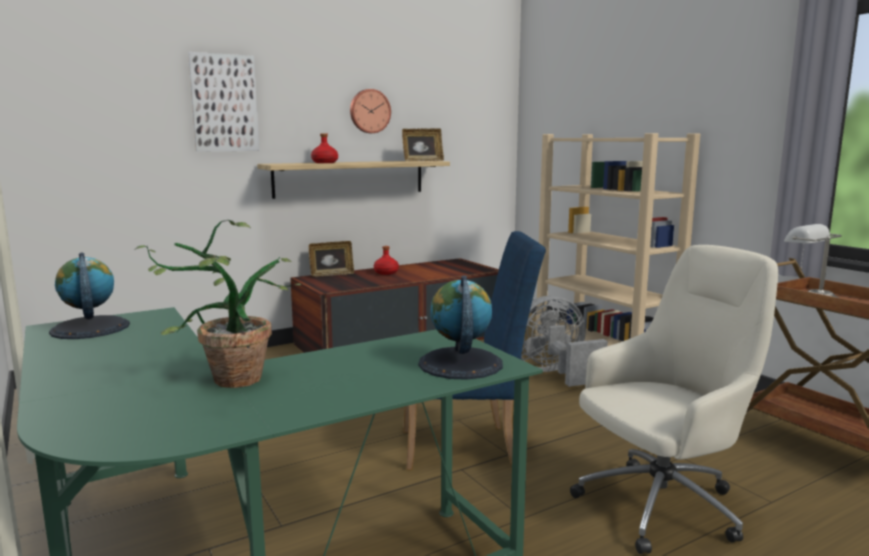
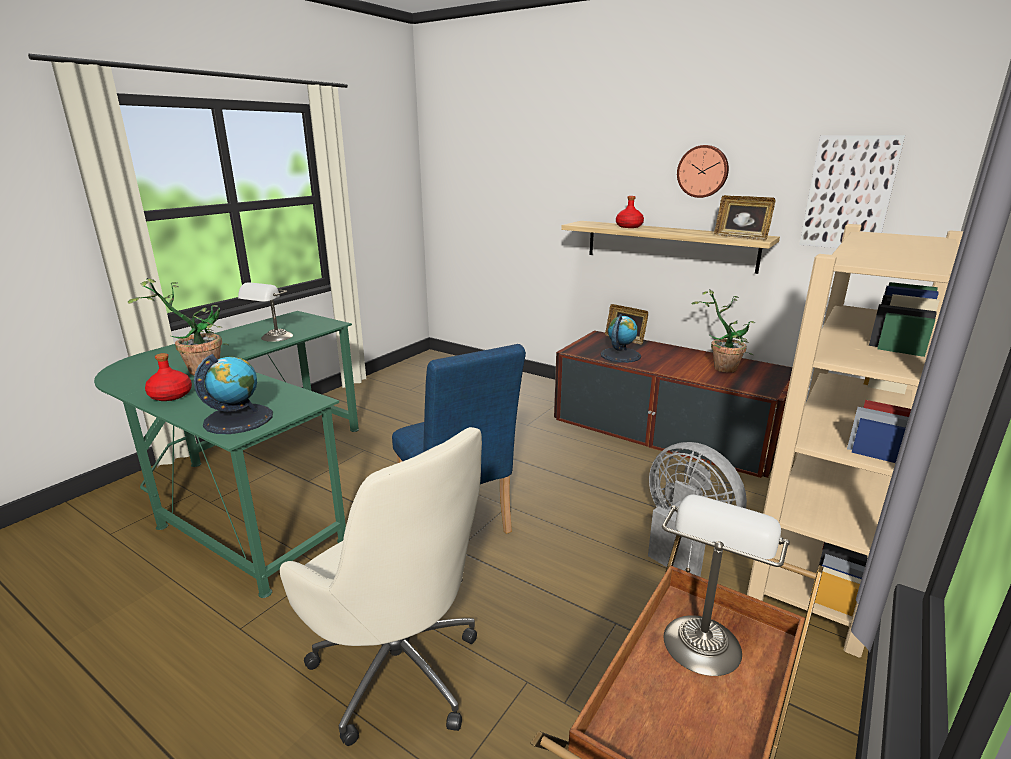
camera: 65 degrees right, 10 degrees up
globe [49,253,130,339] -> globe moved to [600,314,641,363]
picture [188,52,259,152] -> picture moved to [799,135,905,248]
red bottle [374,246,399,275] -> red bottle moved to [145,353,192,401]
none -> white table lamp [238,282,293,342]
none -> potted plant [692,290,755,373]

